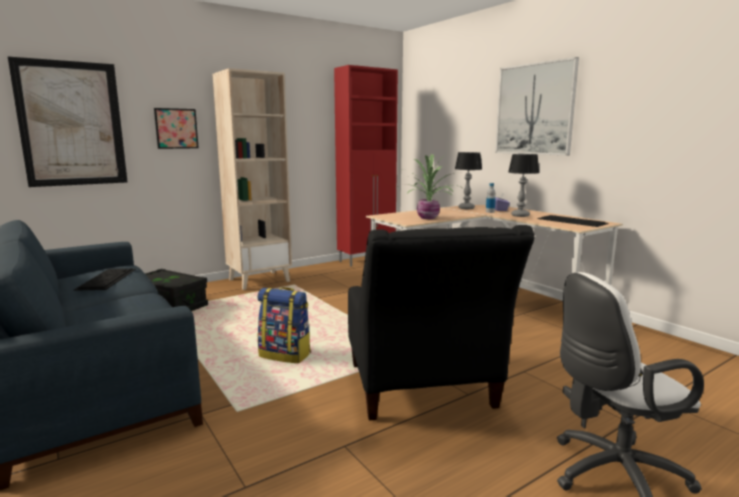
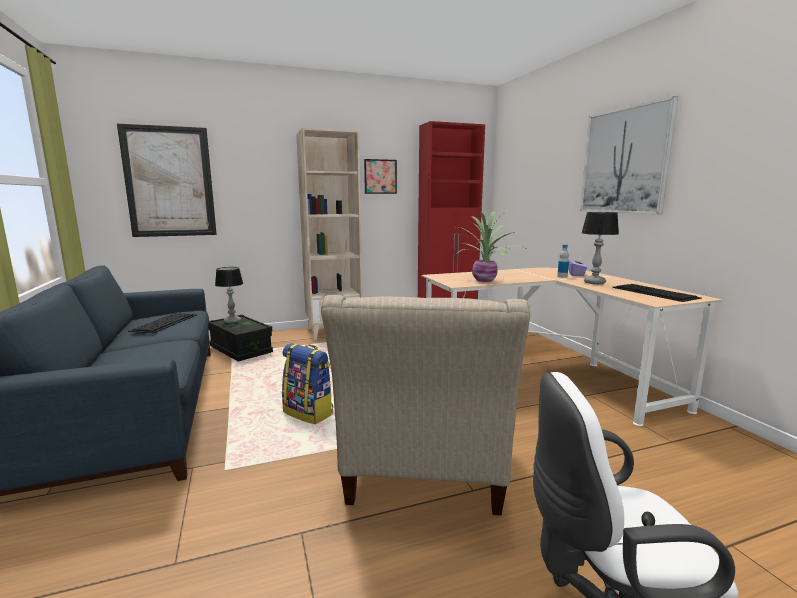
camera: 15 degrees right, 0 degrees up
picture [154,108,199,149] -> picture moved to [364,159,397,194]
black armchair [348,225,534,421] -> beige armchair [321,295,530,515]
table lamp [455,152,482,209] -> table lamp moved to [215,267,243,323]

